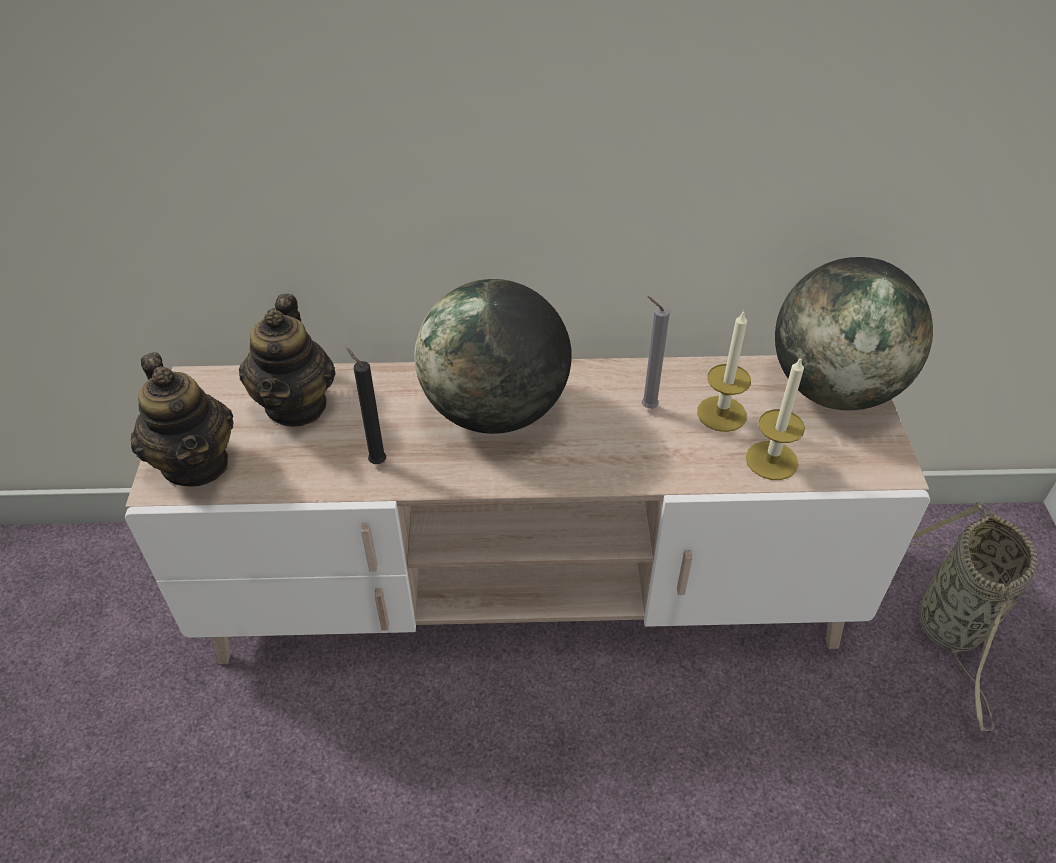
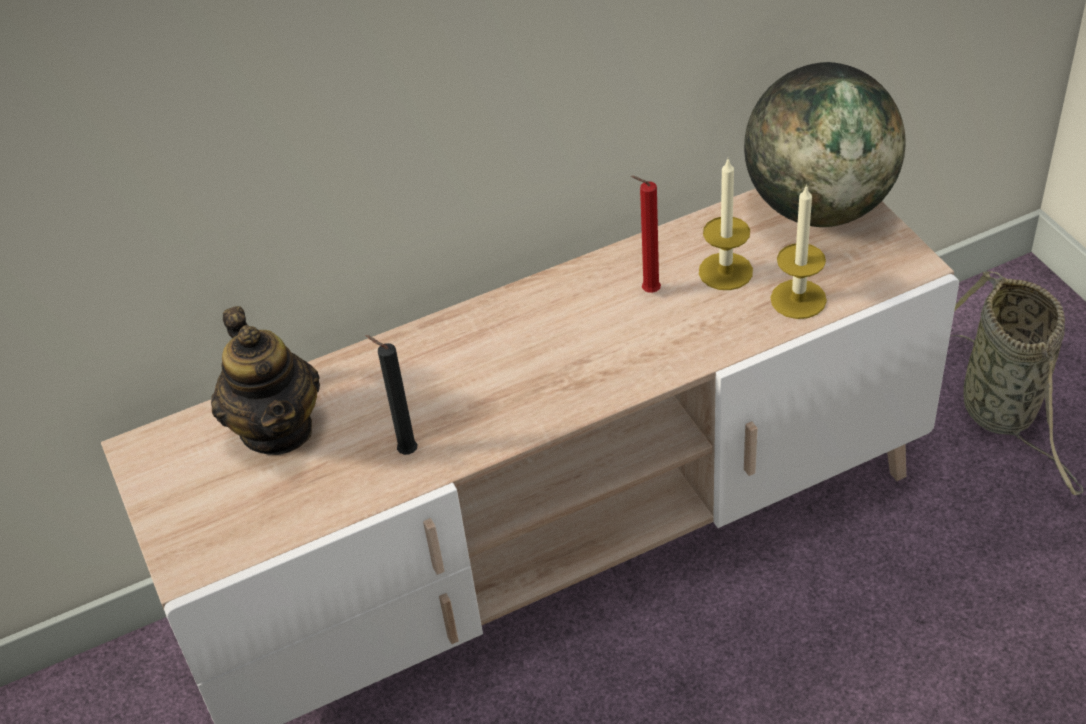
camera: 20 degrees left, 0 degrees up
teapot [131,352,234,486] -> none
globe [414,279,572,434] -> none
grey candle [642,296,670,409] -> red candle [631,176,661,293]

